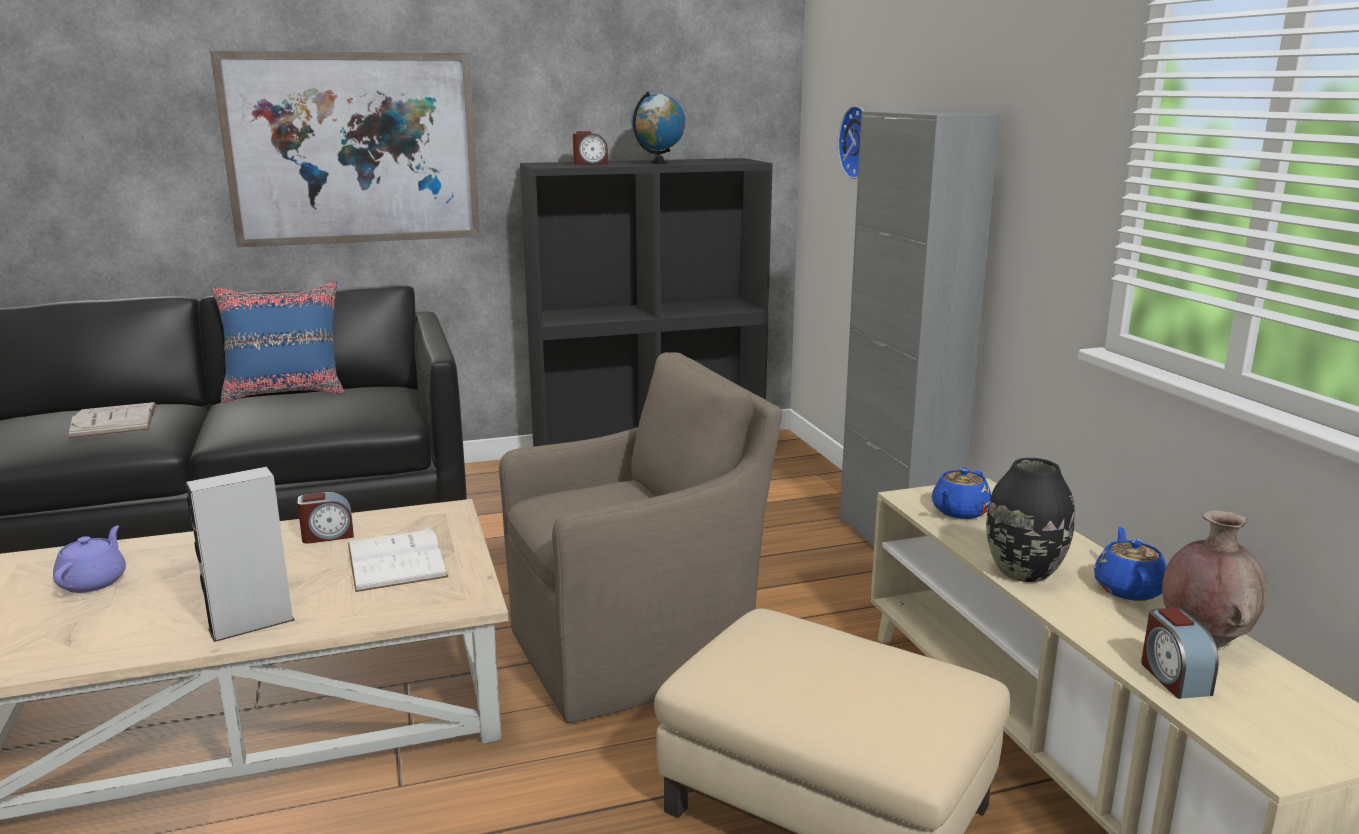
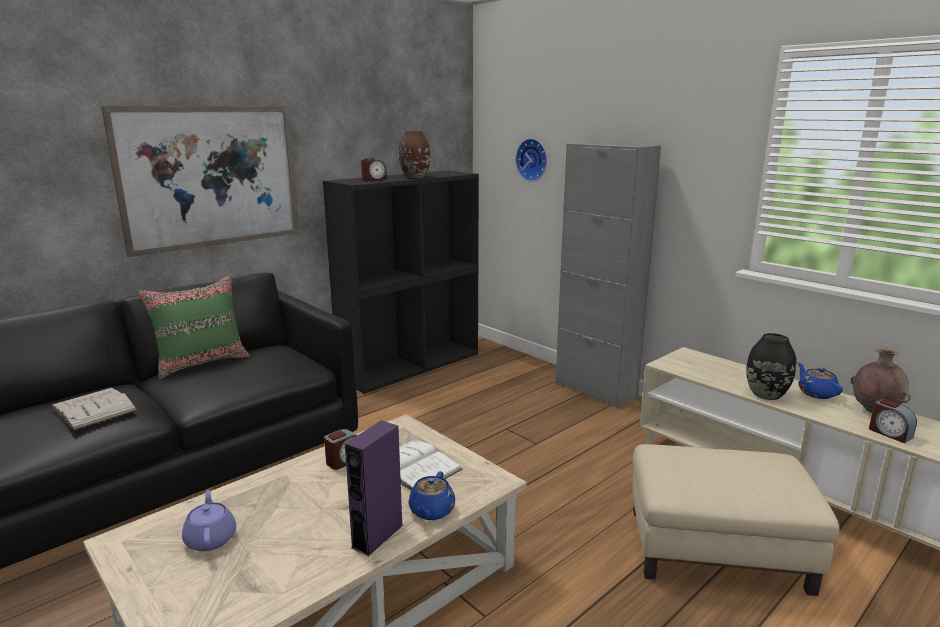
camera: 25 degrees left, 0 degrees up
grey speaker [186,467,295,642] -> purple speaker [345,420,403,556]
blue pillow [212,281,345,403] -> green pillow [138,275,250,379]
brown armchair [499,352,782,723] -> none
globe [631,91,685,164] -> brown vase [398,131,430,178]
blue teapot [932,468,991,519] -> blue teapot moved to [408,471,455,520]

